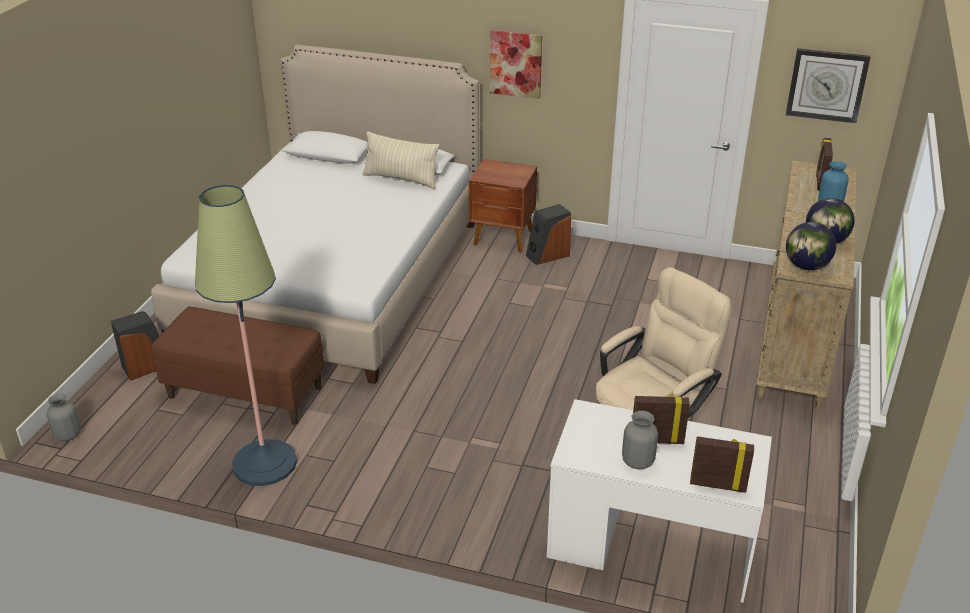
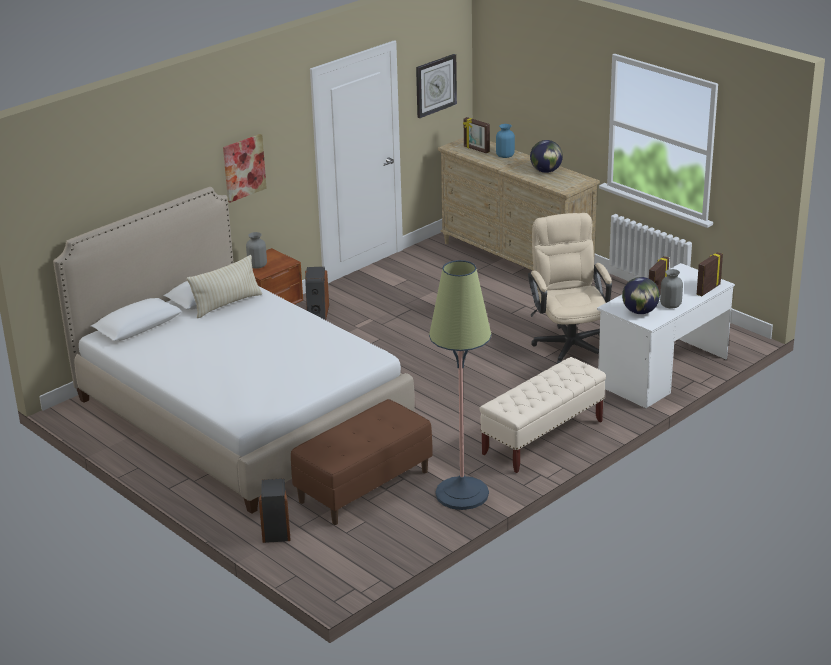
camera: 60 degrees left, 5 degrees down
grey vase [46,393,81,441] -> grey vase moved to [246,232,267,269]
globe [786,222,836,270] -> globe moved to [622,277,660,314]
none -> beige bench [479,357,606,473]

